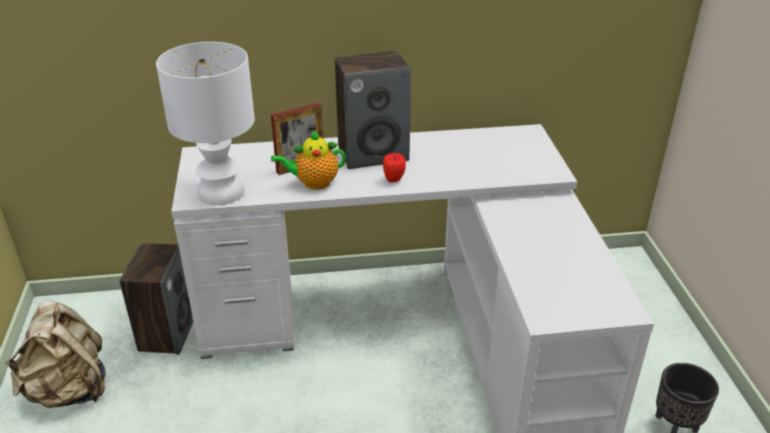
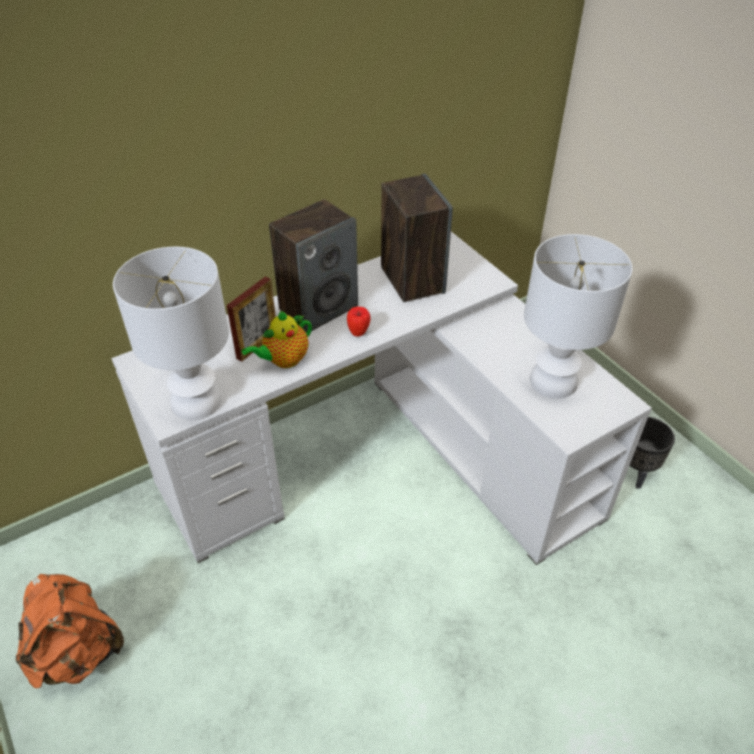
camera: 25 degrees left, 10 degrees up
beige backpack [5,300,106,408] -> orange backpack [16,574,124,688]
speaker [119,243,193,355] -> speaker moved to [381,174,453,302]
none -> white table lamp [524,234,632,399]

